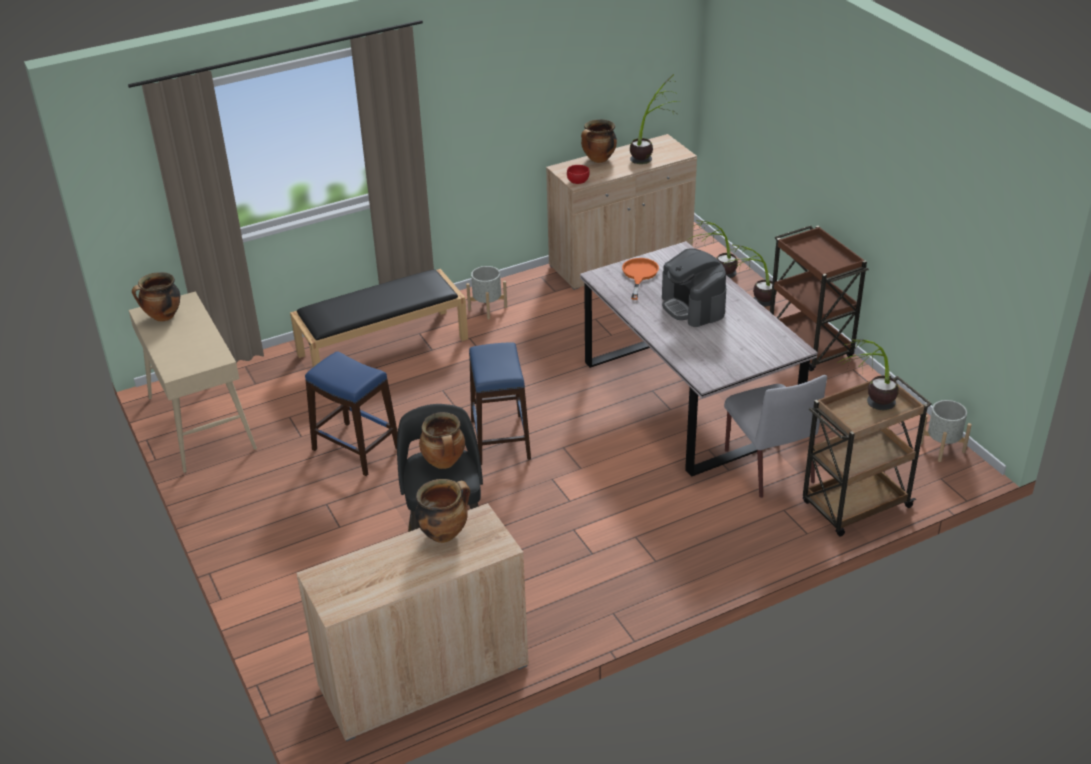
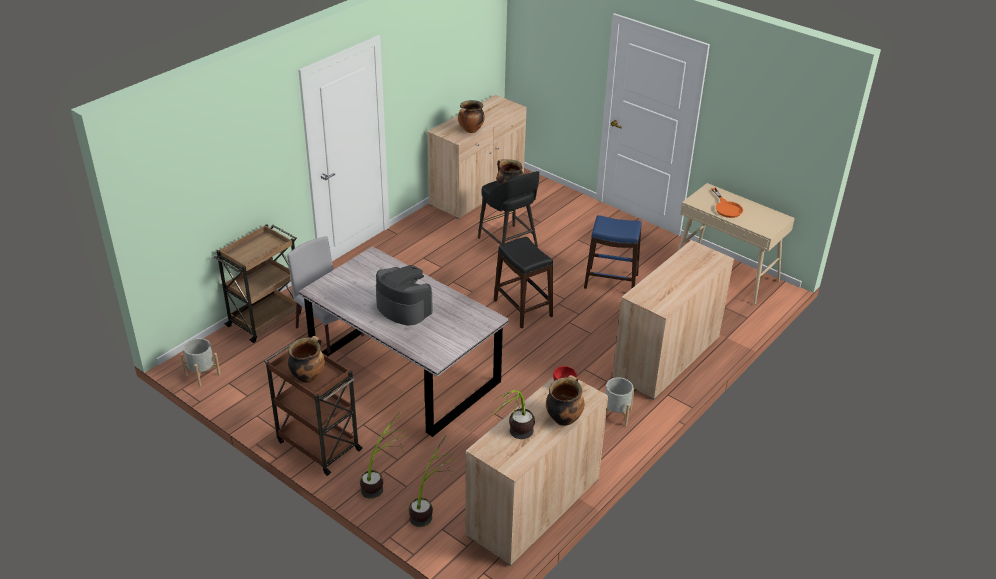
camera: 155 degrees right, 0 degrees up
cooking pot [132,272,180,322] -> cooking pot moved to [288,336,325,383]
black bench [290,269,468,367] -> beige cabinet [612,240,734,400]
blue stool [469,342,531,465] -> black stool [494,237,553,329]
orange frying pan [622,258,659,300] -> orange frying pan moved to [711,188,743,218]
potted plant [837,339,899,410] -> none

